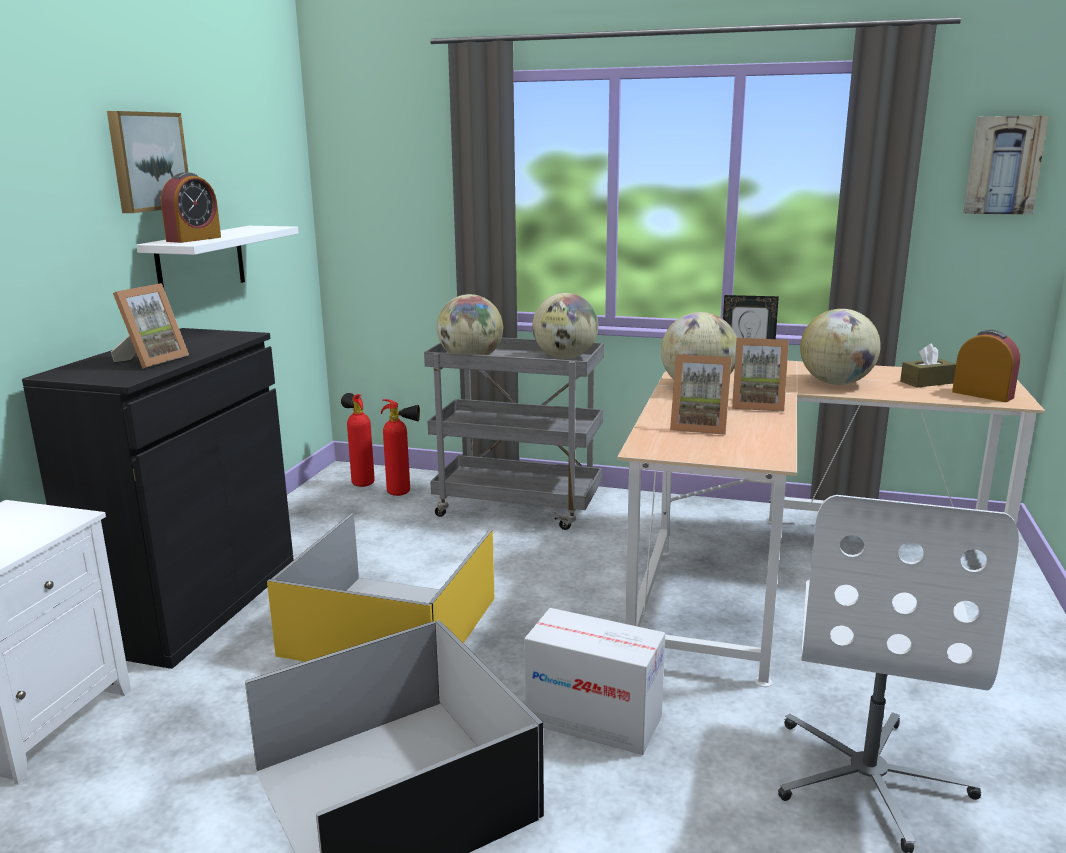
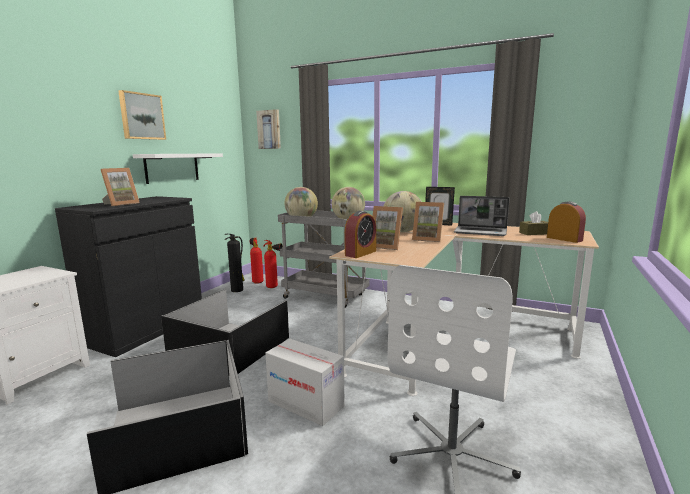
camera: 10 degrees right, 5 degrees down
alarm clock [161,172,221,243] -> alarm clock moved to [345,211,376,258]
yellow storage box [267,514,494,662] -> black storage box [161,289,289,374]
globe [800,309,881,385] -> laptop [454,196,510,236]
picture [963,116,1049,215] -> picture moved to [256,109,281,149]
none -> fire extinguisher [224,234,244,292]

